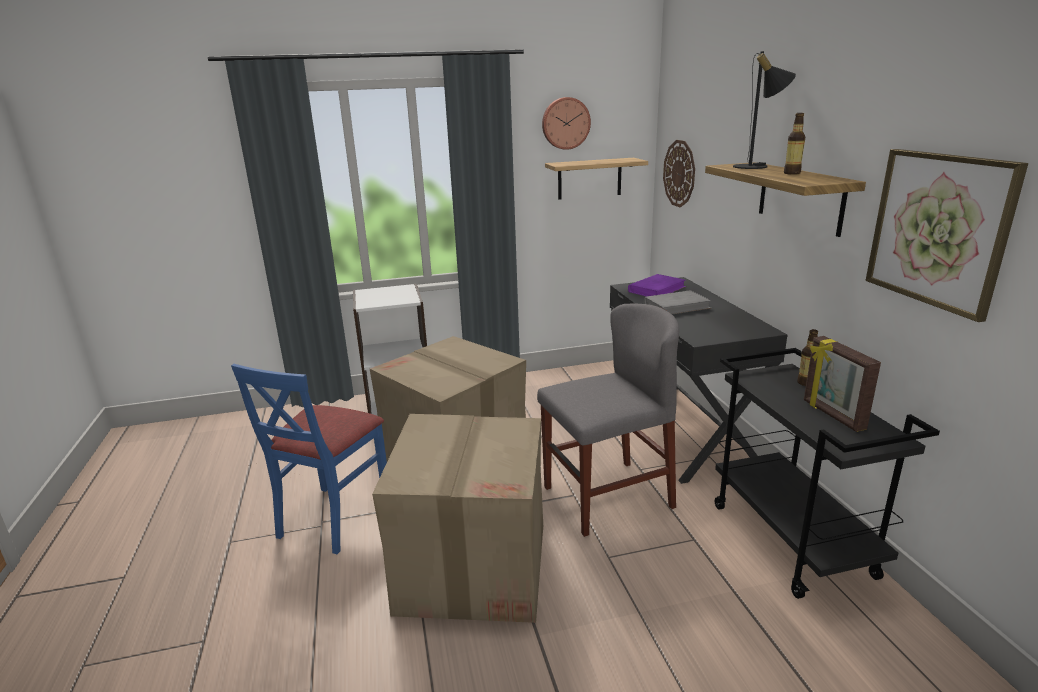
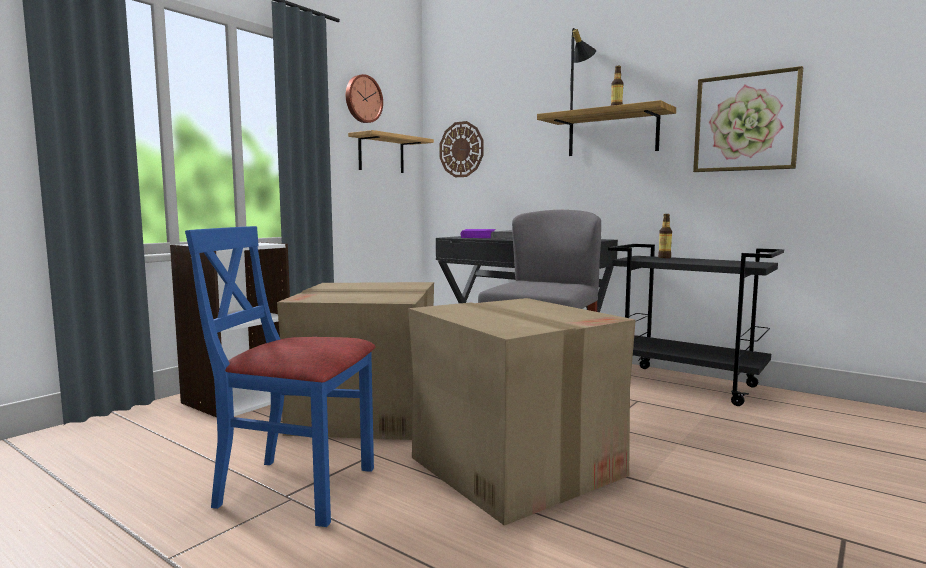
camera: 40 degrees left, 15 degrees down
blue chair [231,364,387,554] -> blue chair turned 120 degrees clockwise [185,226,375,527]
picture frame [804,336,881,432] -> none

